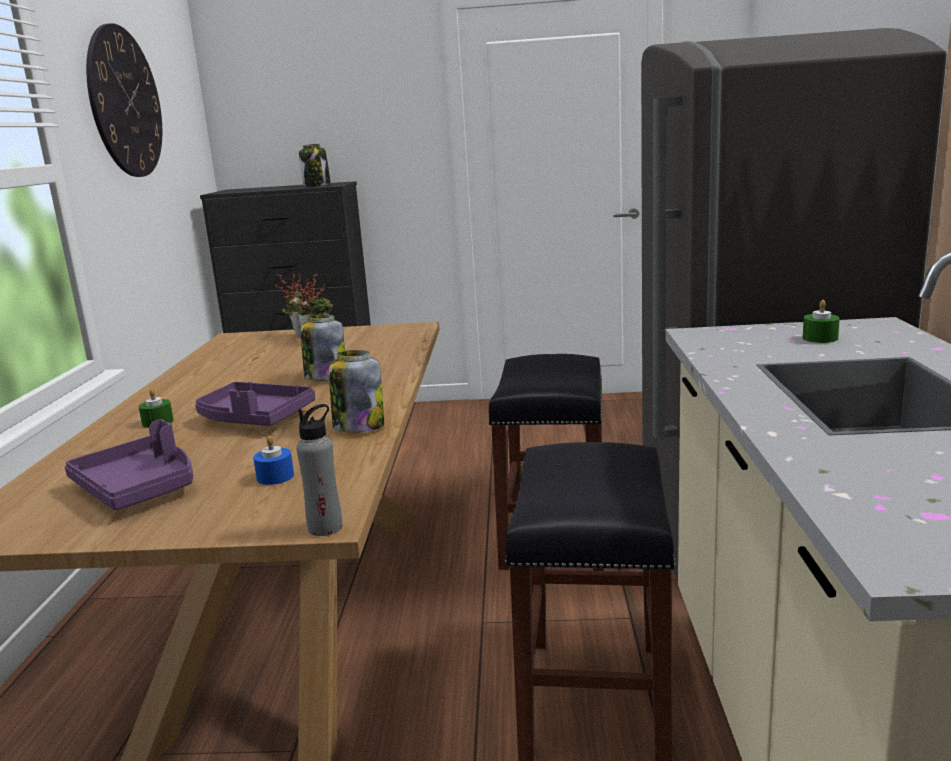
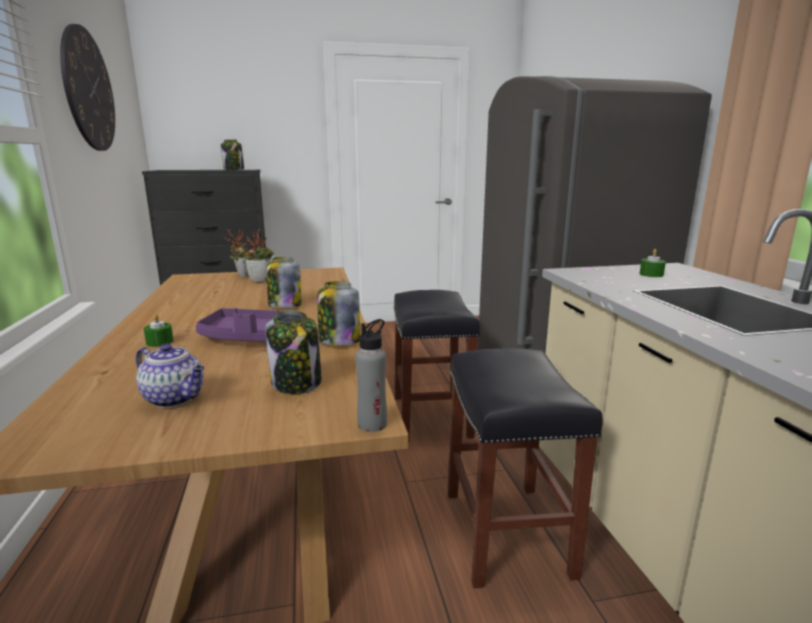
camera: 15 degrees left, 0 degrees up
purple tray [65,419,193,510] -> teapot [136,343,204,408]
blue candle [253,436,294,485] -> jar [265,310,322,394]

